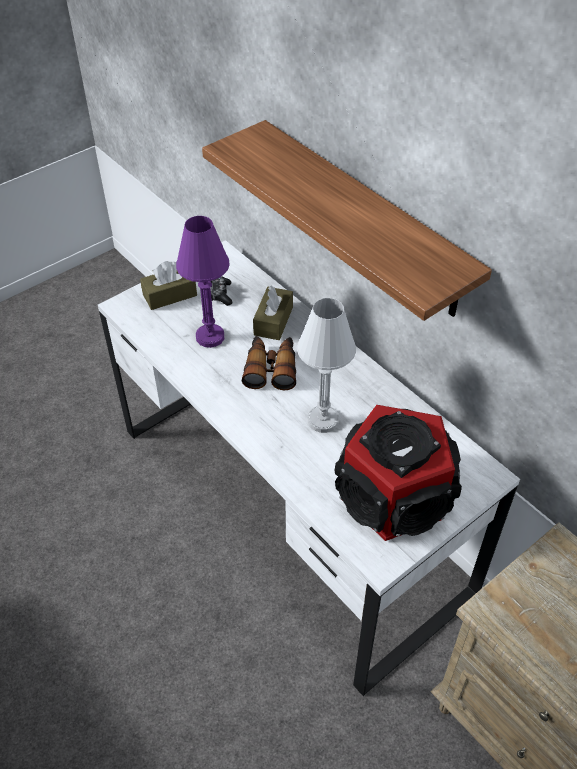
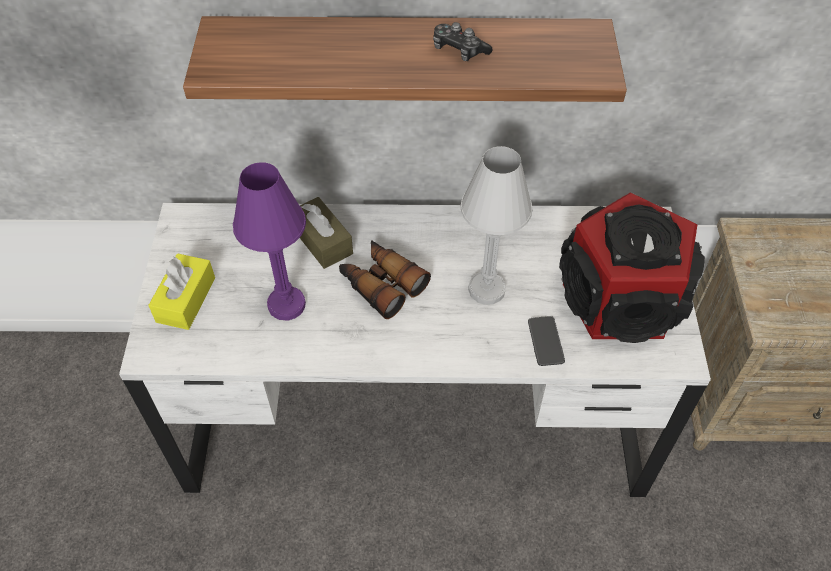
camera: 50 degrees left, 5 degrees up
brown tissue box [140,261,197,310] -> yellow tissue box [148,254,215,330]
game controller [210,276,232,306] -> game controller moved to [433,22,492,61]
none -> phone [528,316,565,366]

